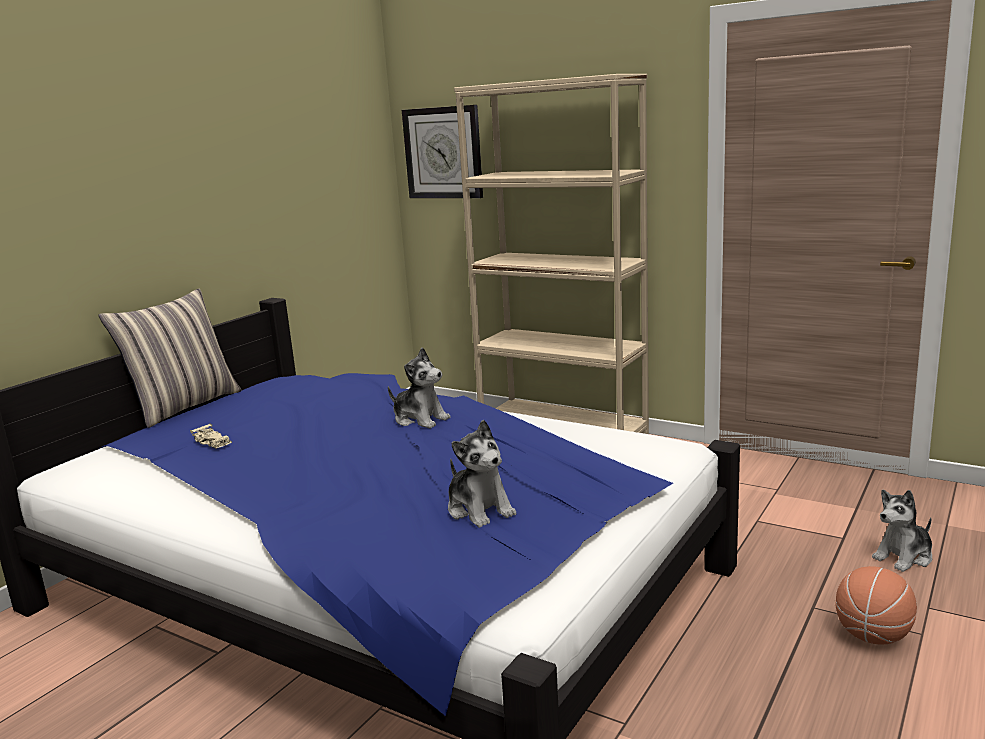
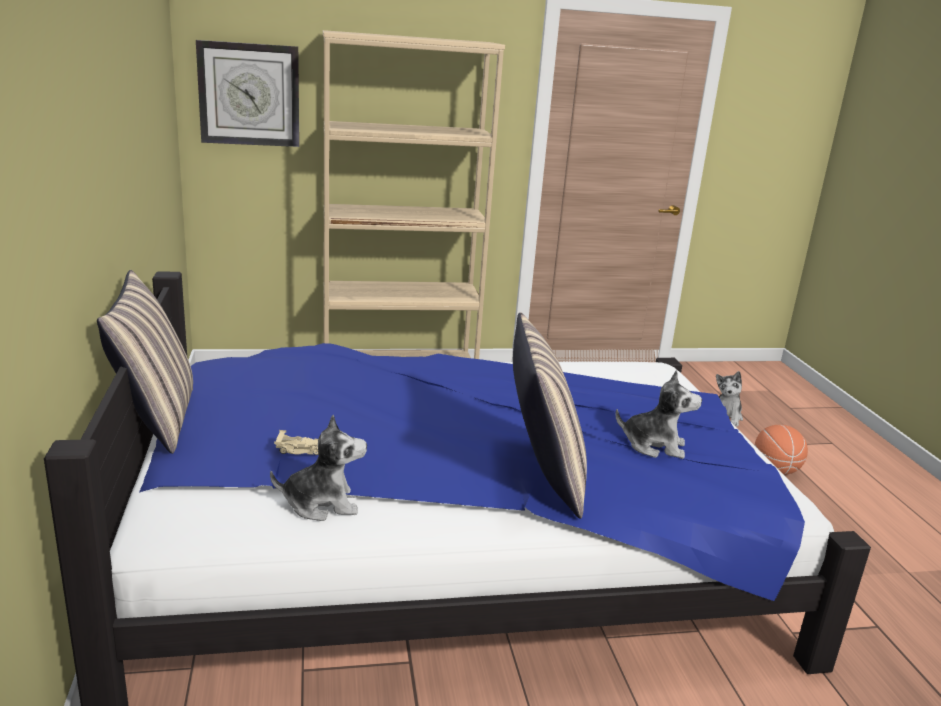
camera: 45 degrees left, 5 degrees up
plush toy [388,347,450,429] -> plush toy moved to [270,415,367,521]
none -> pillow [513,312,587,519]

